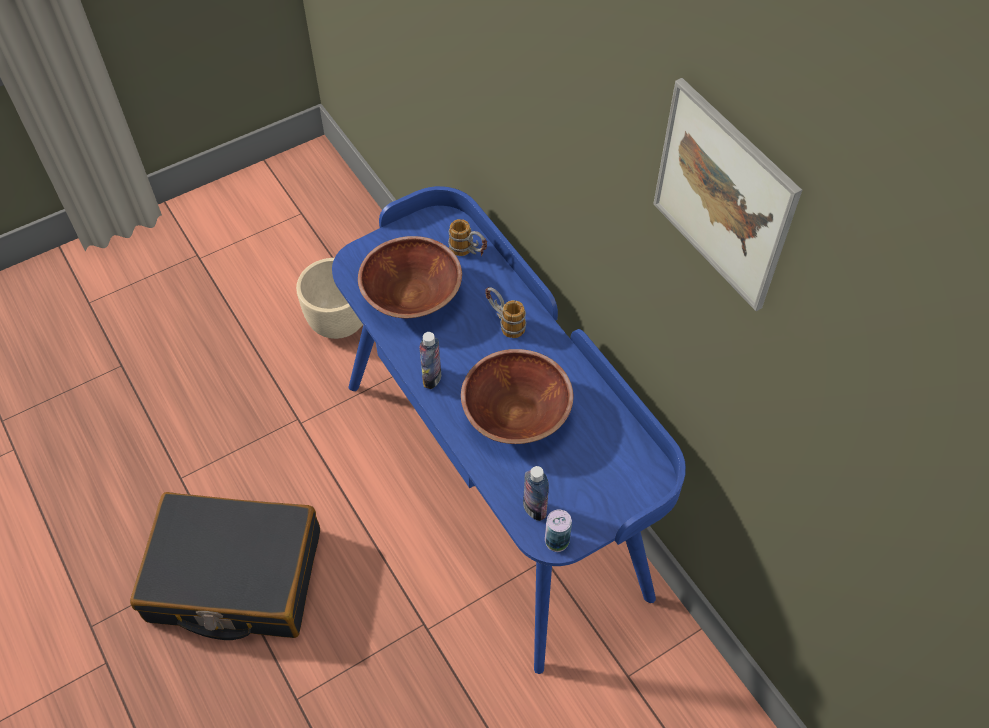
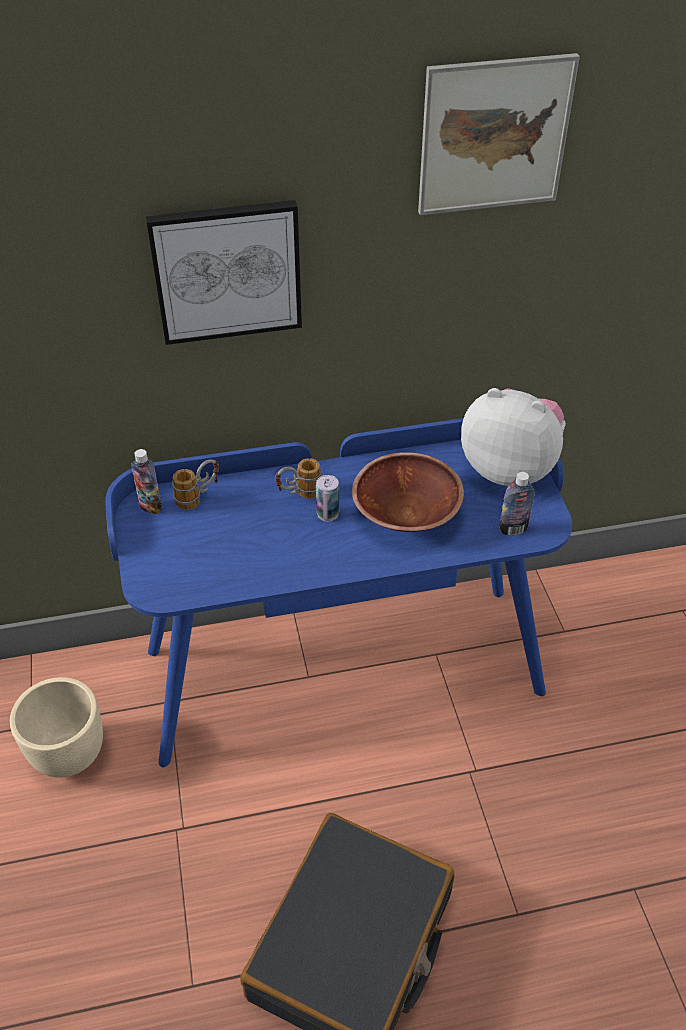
camera: 70 degrees left, 10 degrees down
brown bowl [358,236,462,318] -> none
bottle [420,332,441,389] -> bottle moved to [131,449,162,514]
can [545,509,572,552] -> can moved to [316,475,339,522]
none -> picture [146,200,302,345]
none -> plush toy [461,388,566,486]

